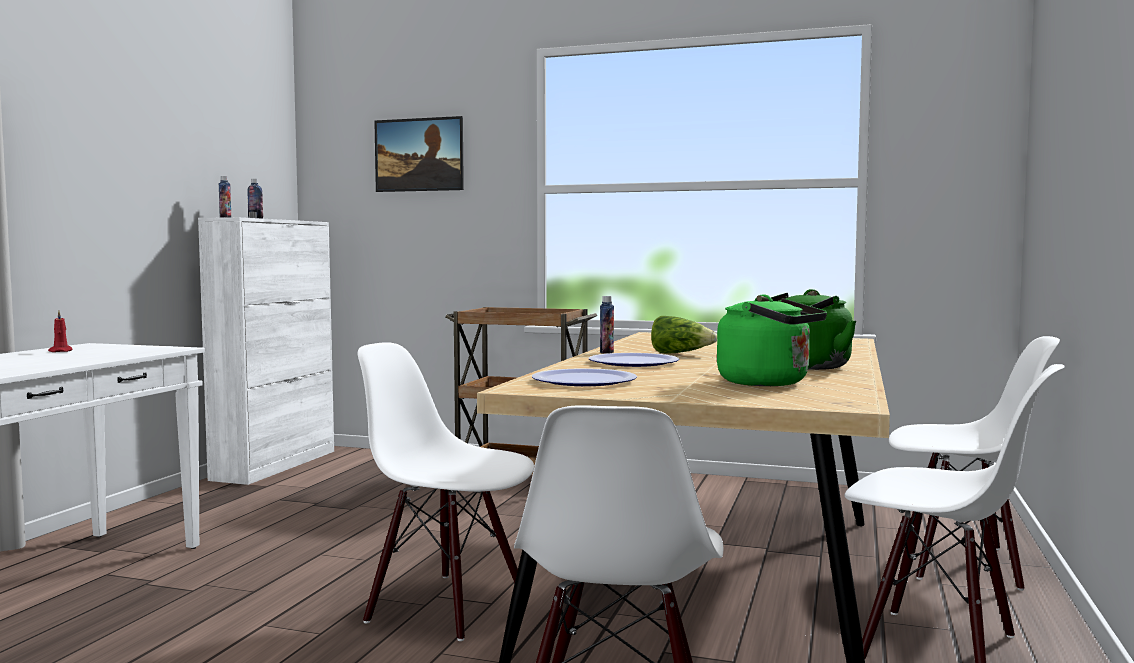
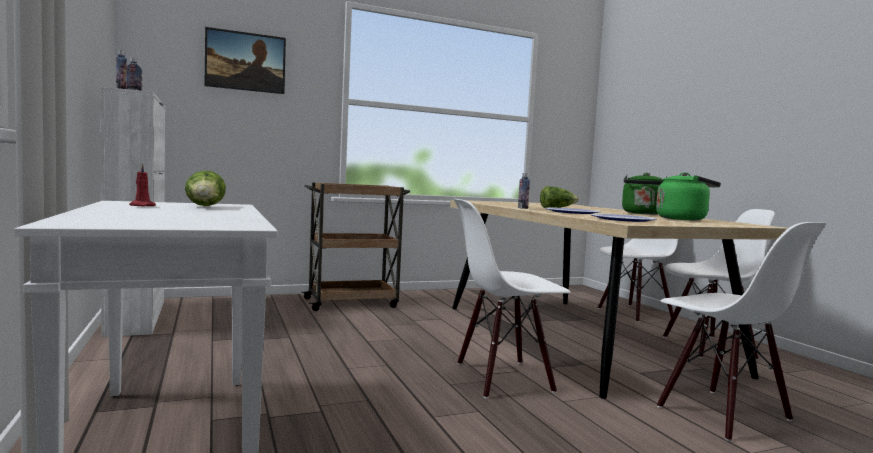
camera: 40 degrees left, 0 degrees up
none -> lettuce [185,171,226,206]

